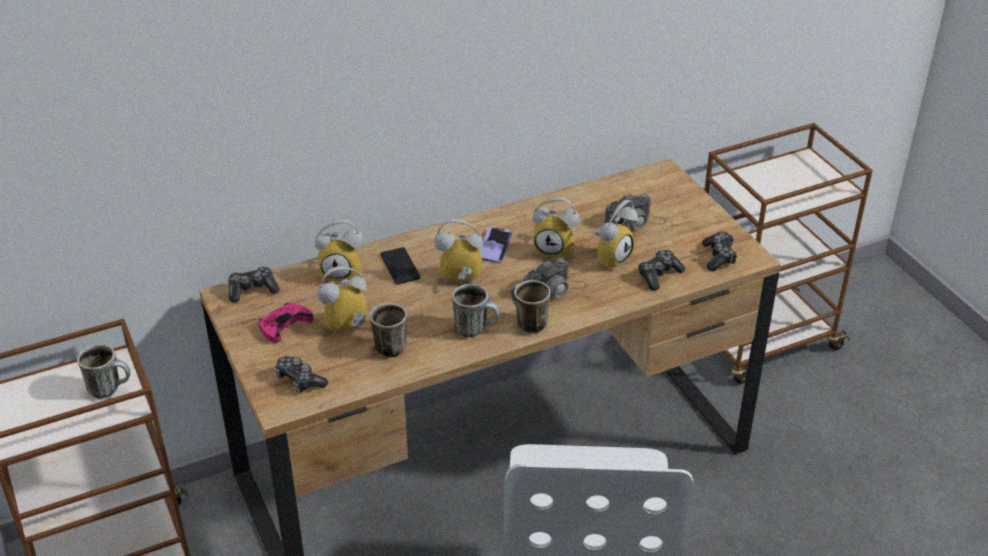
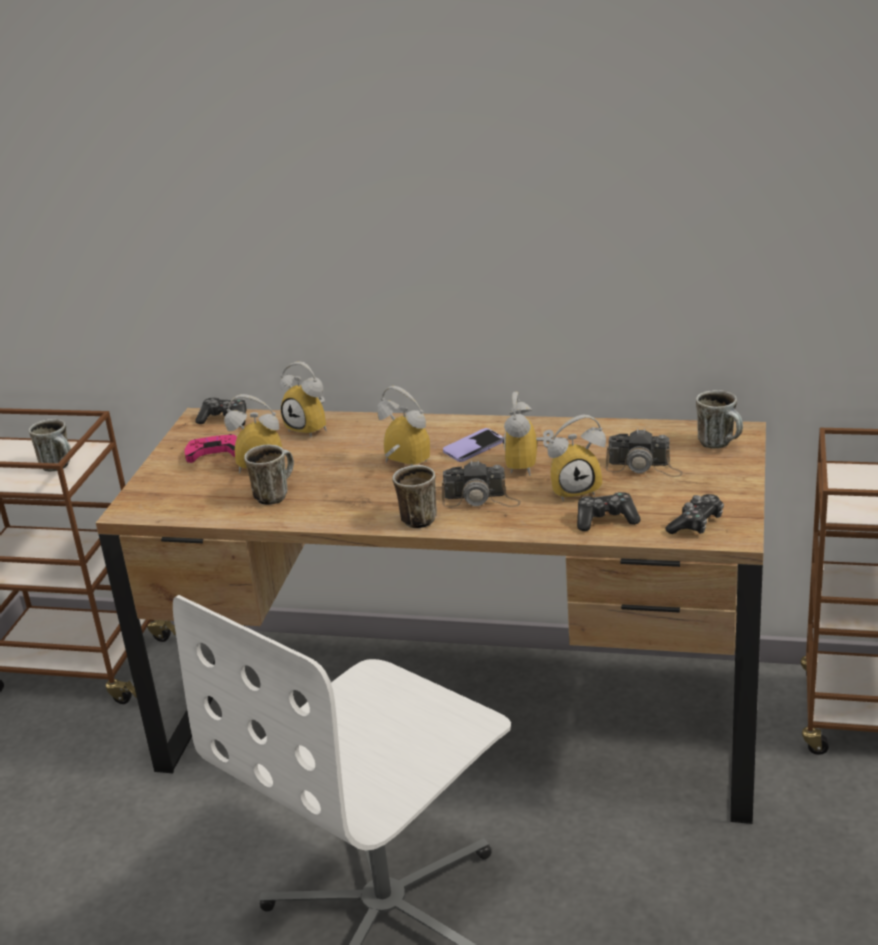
camera: 40 degrees right, 10 degrees down
game controller [274,356,328,393] -> none
phone [380,247,420,284] -> none
mug [452,284,500,337] -> mug moved to [696,390,743,448]
alarm clock [533,197,580,259] -> alarm clock turned 45 degrees clockwise [503,392,554,476]

